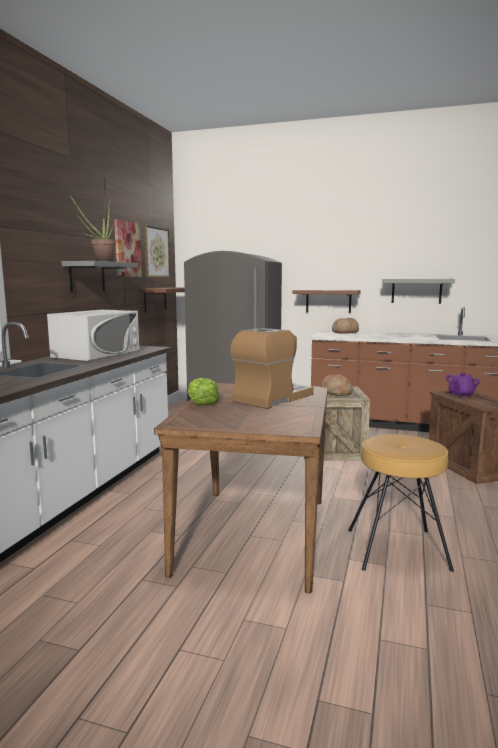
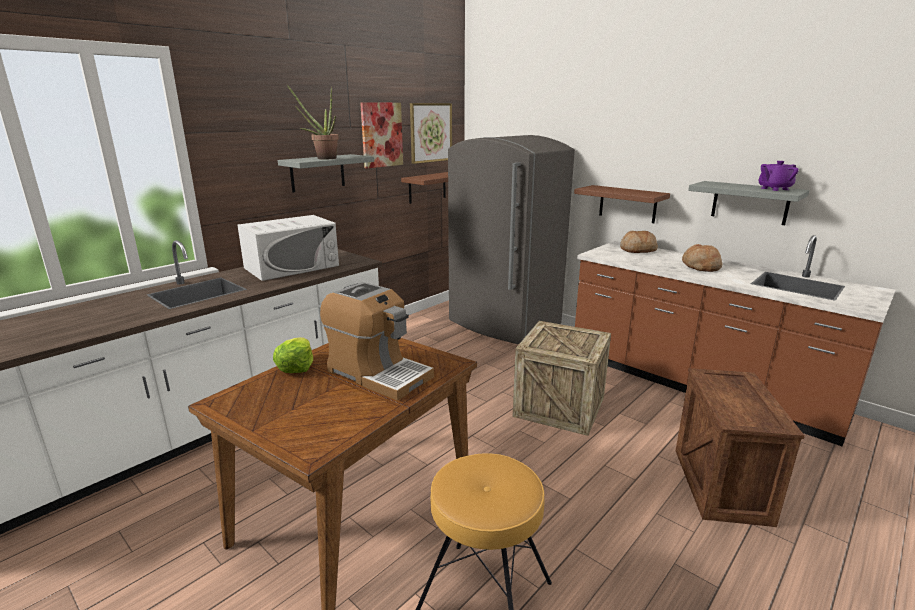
camera: 25 degrees right, 10 degrees up
coffee machine [230,328,314,409] -> coffee machine turned 60 degrees clockwise [320,282,434,401]
bread [320,374,353,396] -> bread moved to [682,244,723,272]
purple teapot [446,373,480,398] -> purple teapot moved to [758,161,799,191]

